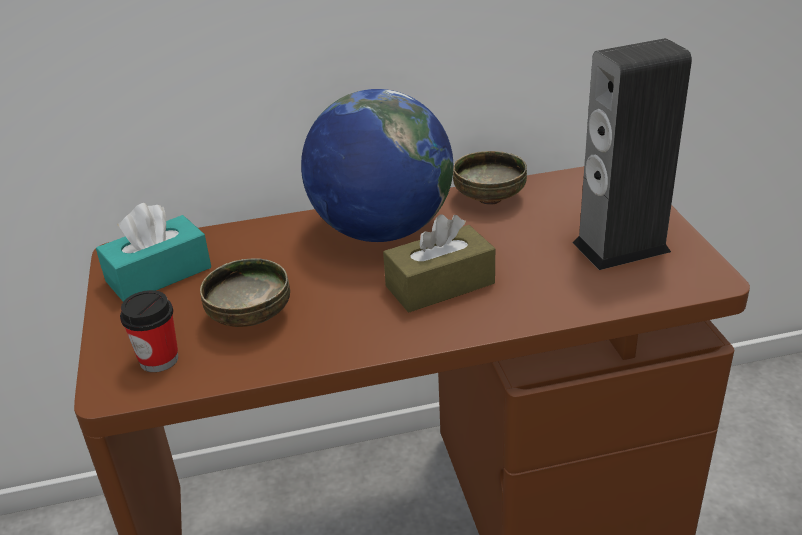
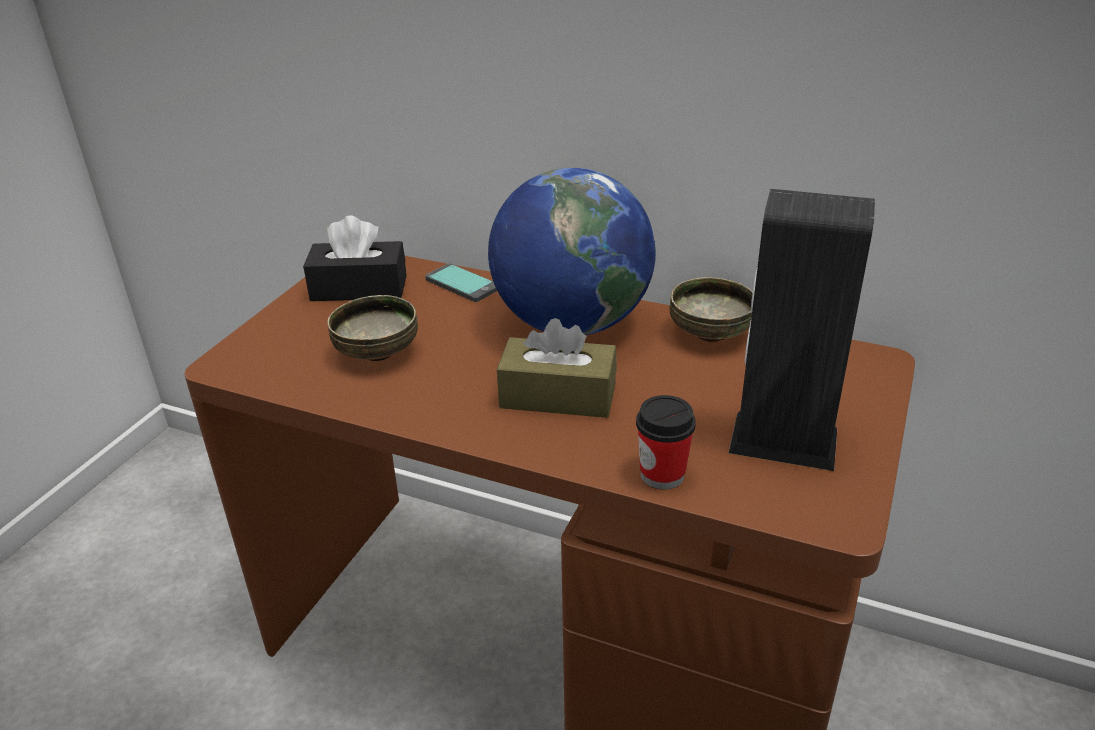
camera: 35 degrees right, 0 degrees up
turquoise tissue box [96,203,211,302] -> black tissue box [303,216,407,301]
cup [120,290,179,372] -> cup moved to [636,395,696,490]
none -> phone [425,263,497,302]

